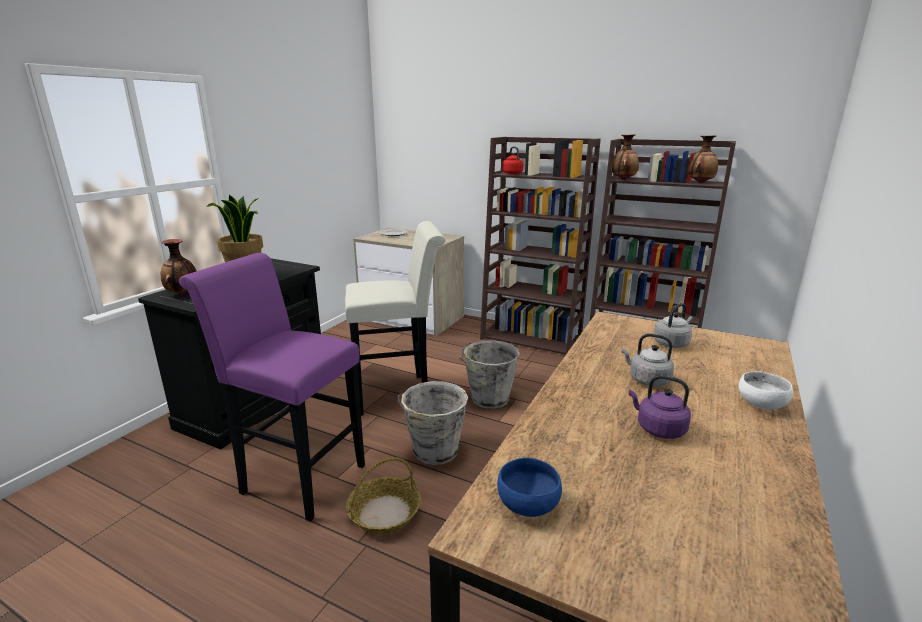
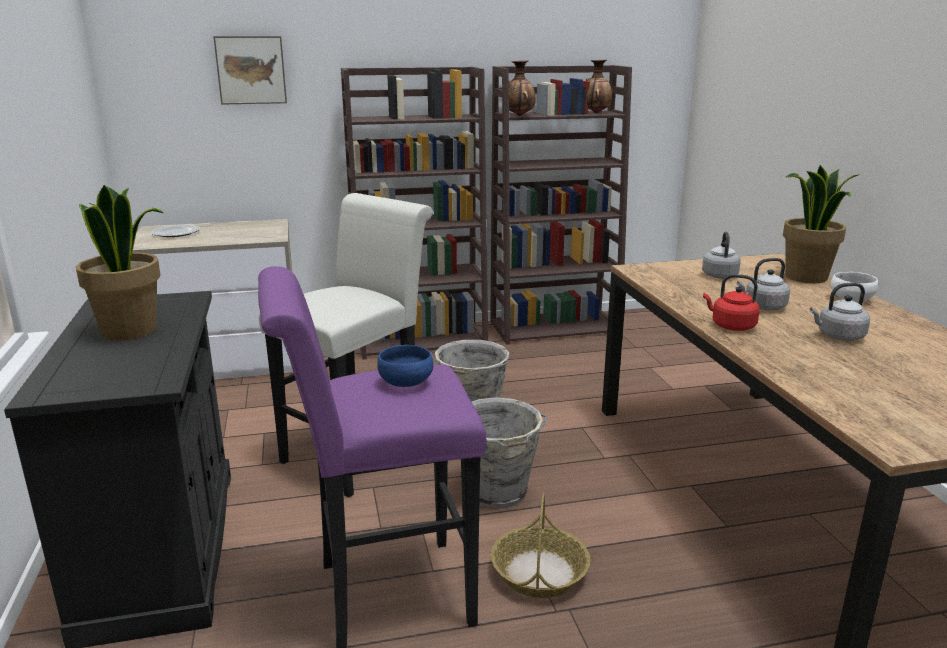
camera: 40 degrees left, 0 degrees up
vase [161,239,197,295] -> none
blue bowl [497,458,562,517] -> blue bowl moved to [377,345,434,387]
red kettle [502,147,523,174] -> red kettle moved to [703,274,760,331]
purple kettle [629,375,691,439] -> grey kettle [810,283,870,341]
none -> picture [213,36,287,105]
none -> potted plant [783,165,860,283]

